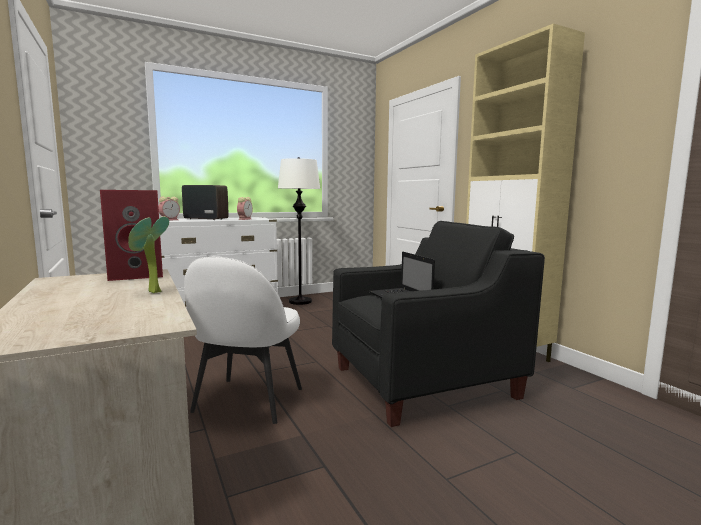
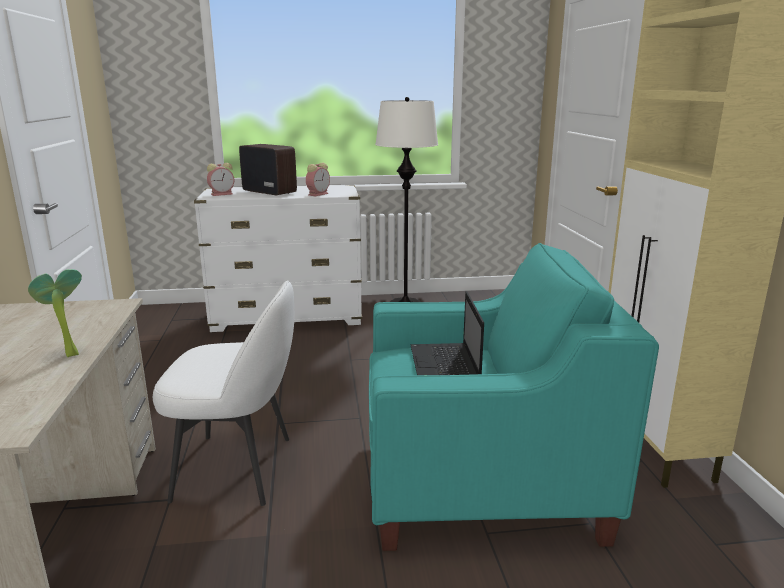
camera: 20 degrees right, 10 degrees up
red speaker [100,190,163,281] -> none
white chair [184,256,302,424] -> white chair turned 120 degrees counterclockwise [153,280,295,506]
black armchair [332,221,545,427] -> turquoise armchair [369,243,659,551]

